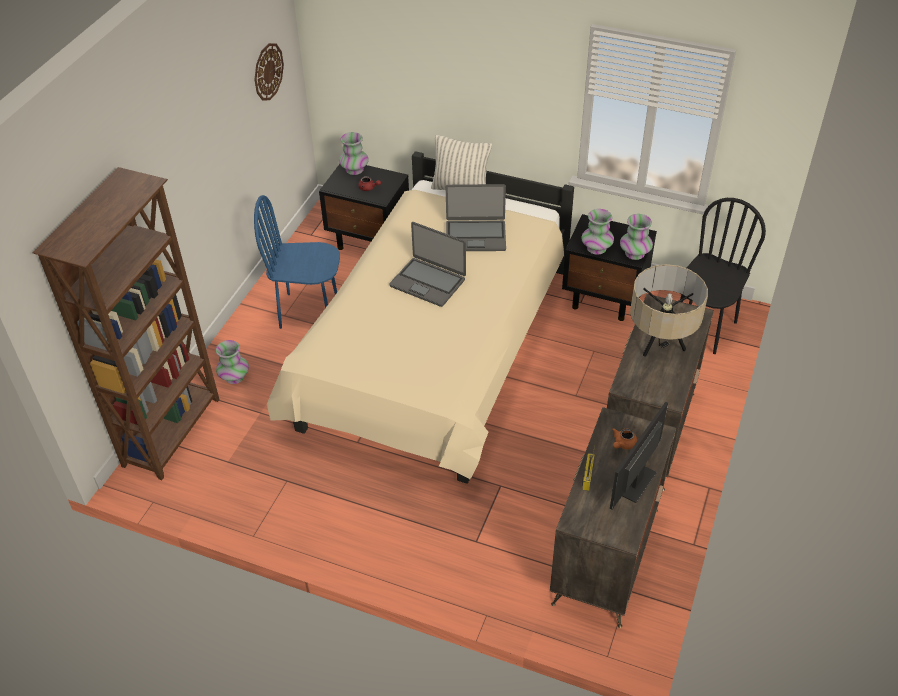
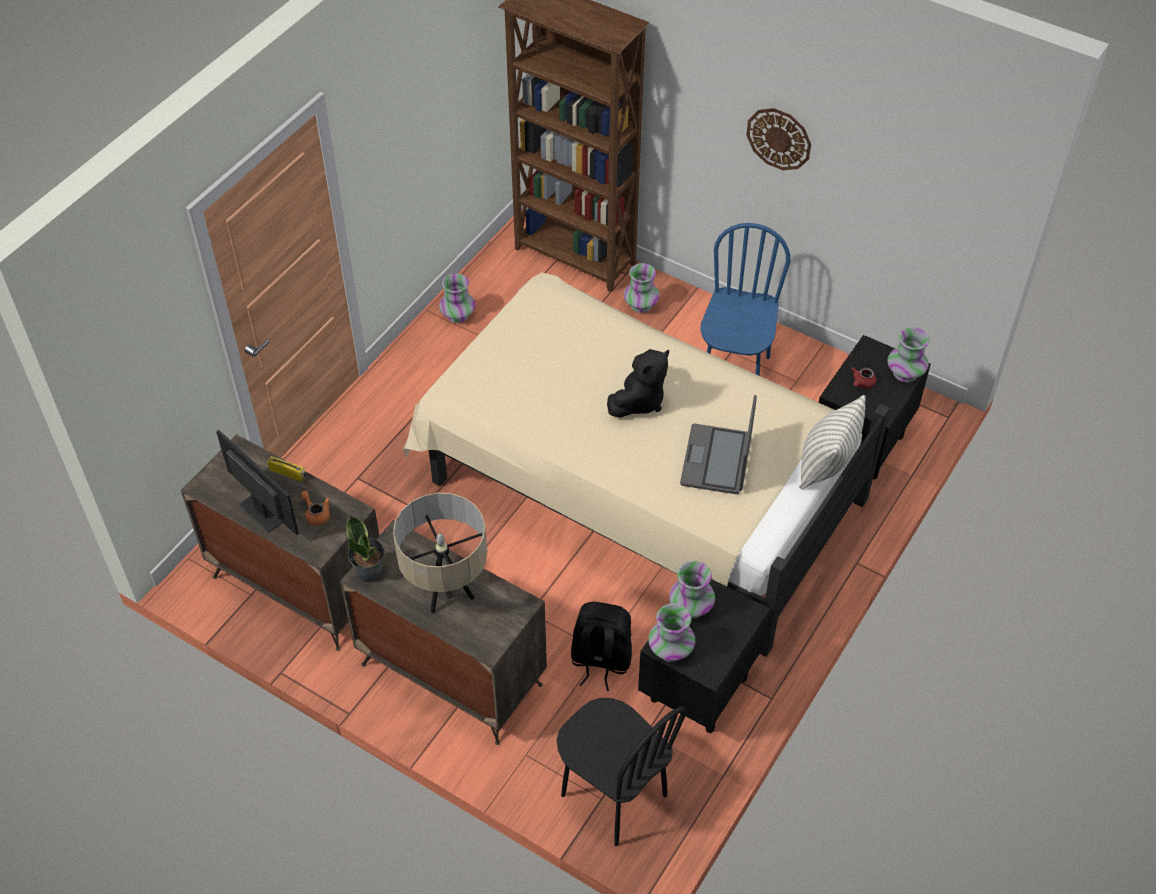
camera: 100 degrees right, 5 degrees up
wall clock [254,43,284,101] -> wall clock moved to [746,108,811,170]
laptop [389,222,466,307] -> black plush toy [607,349,669,418]
none -> potted plant [346,515,385,583]
none -> vase [439,273,475,323]
none -> black backpack [571,602,632,691]

